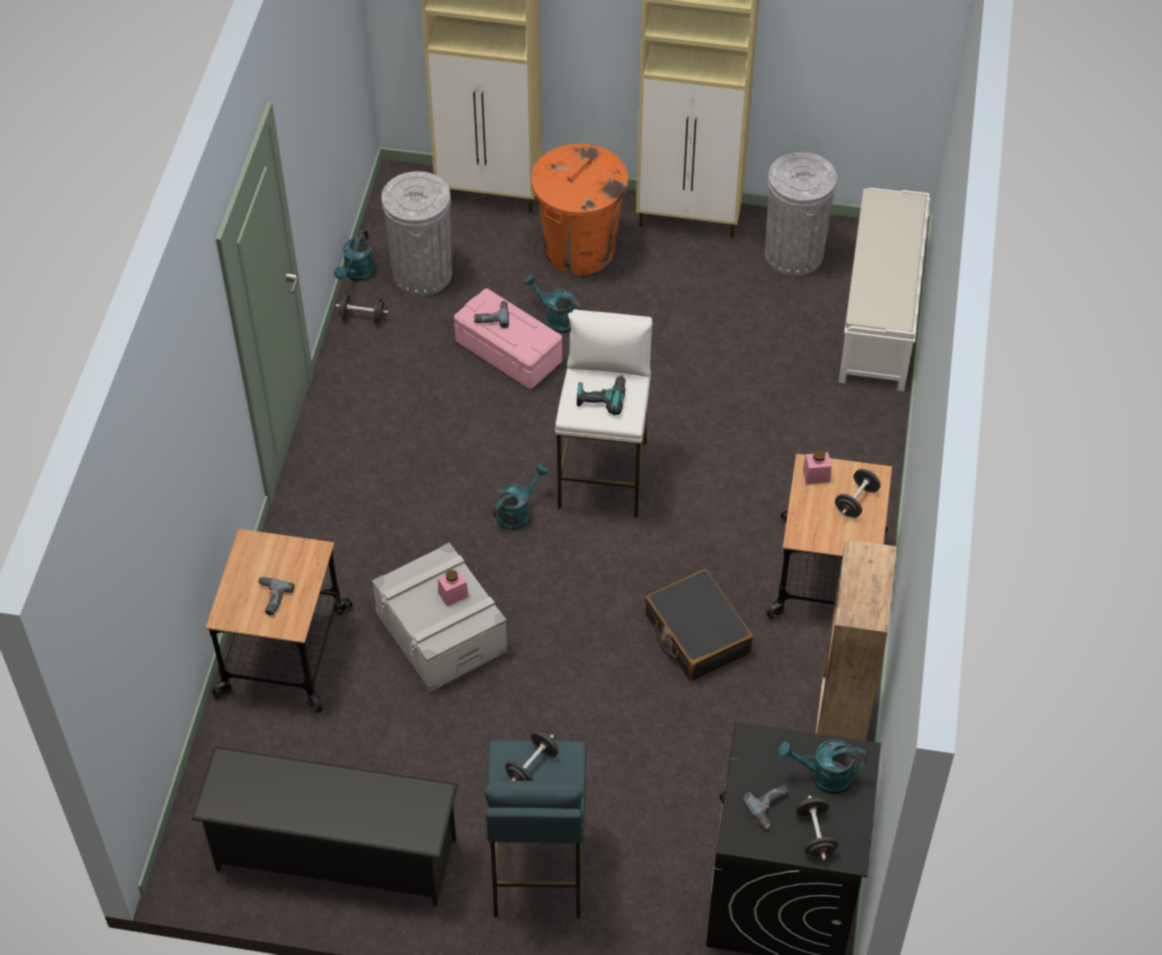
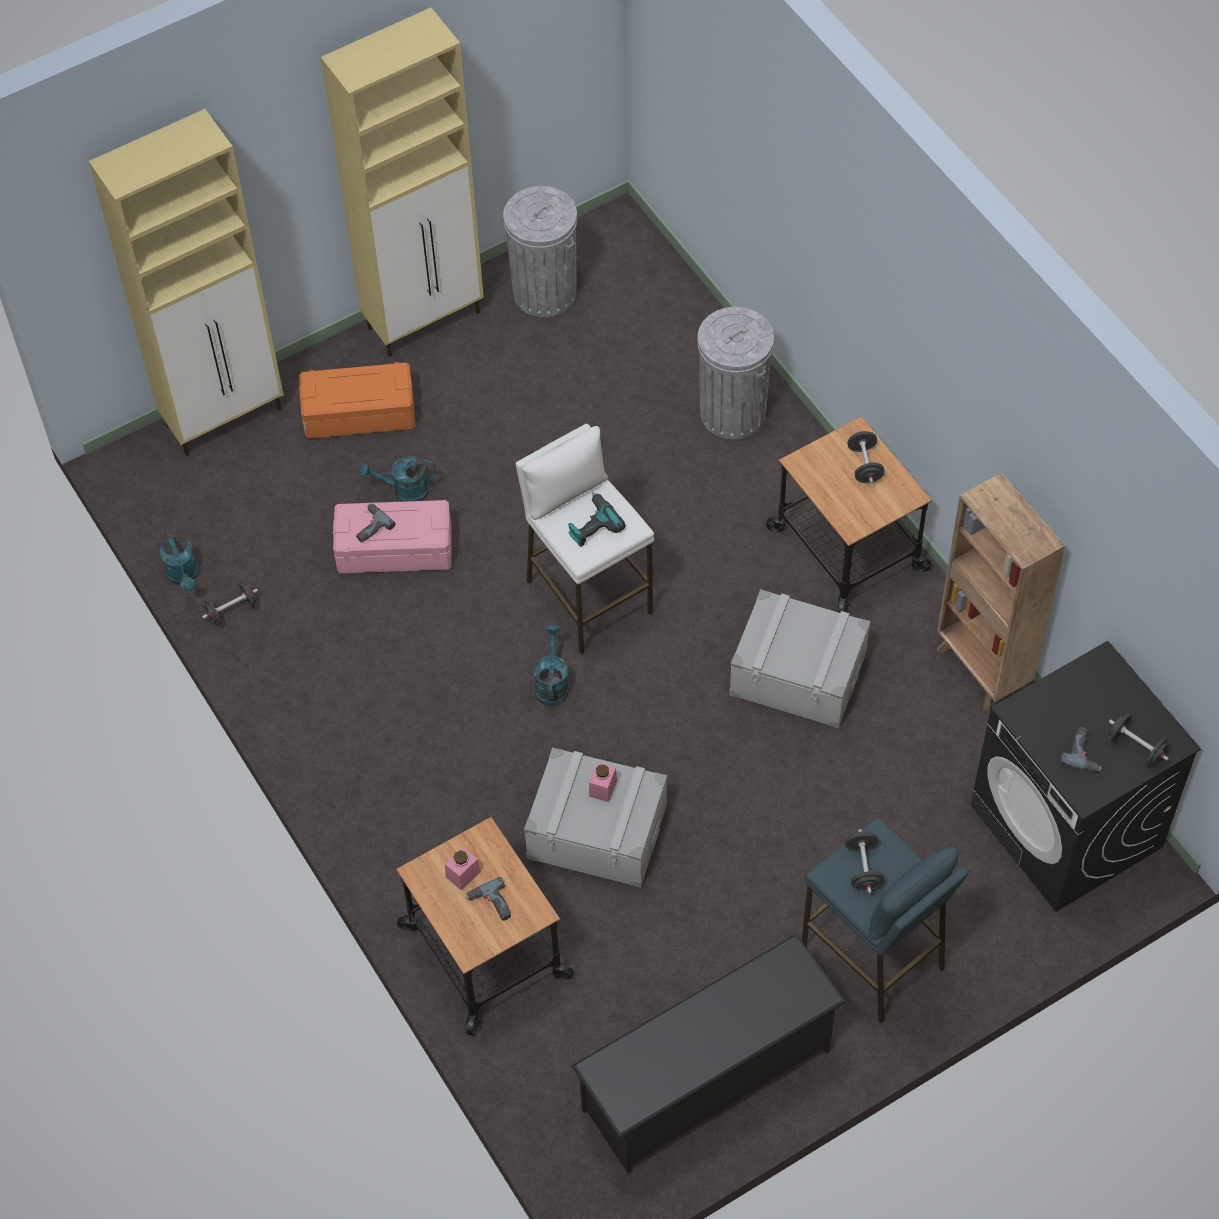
camera: 40 degrees left, 5 degrees up
grey trash can [381,171,452,296] -> grey trash can moved to [697,307,774,439]
orange trash can [531,143,628,275] -> orange storage box [299,362,415,439]
black suitcase [645,569,753,681] -> grey storage box [729,589,871,729]
turquoise watering can [778,739,867,794] -> none
pink jar [803,450,831,485] -> pink jar moved to [445,847,481,891]
white bench [839,188,930,391] -> none

